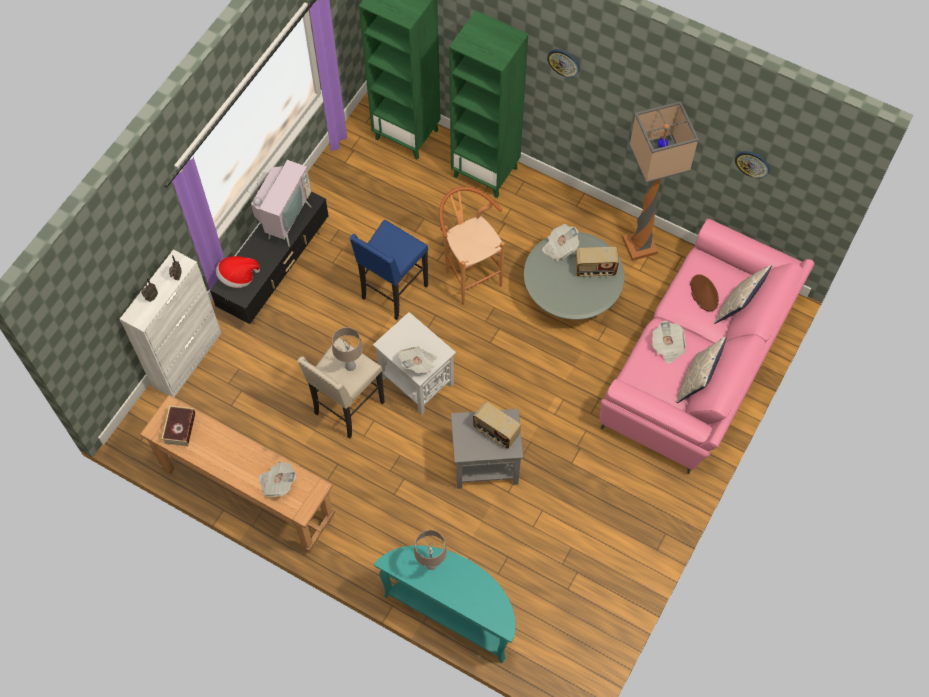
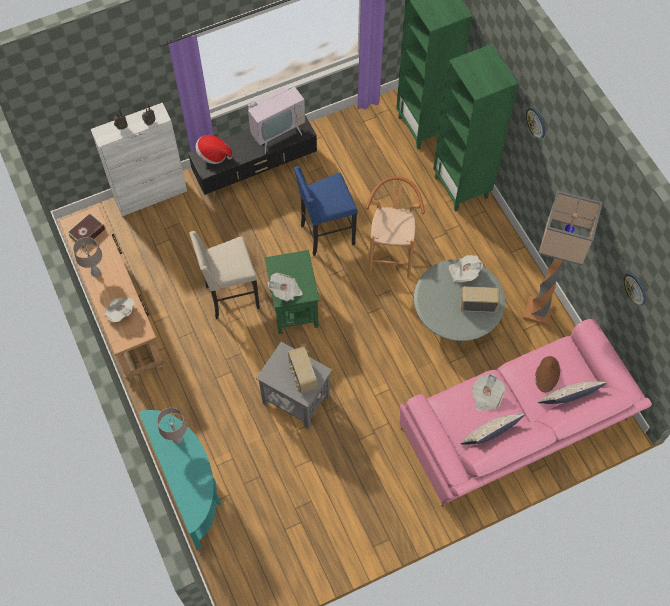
camera: 35 degrees right, 0 degrees up
beige table lamp [332,327,363,371] -> beige table lamp moved to [73,237,102,277]
white side table [373,312,456,415] -> green side table [265,250,319,334]
radio [575,247,619,277] -> radio turned 150 degrees clockwise [461,286,500,313]

